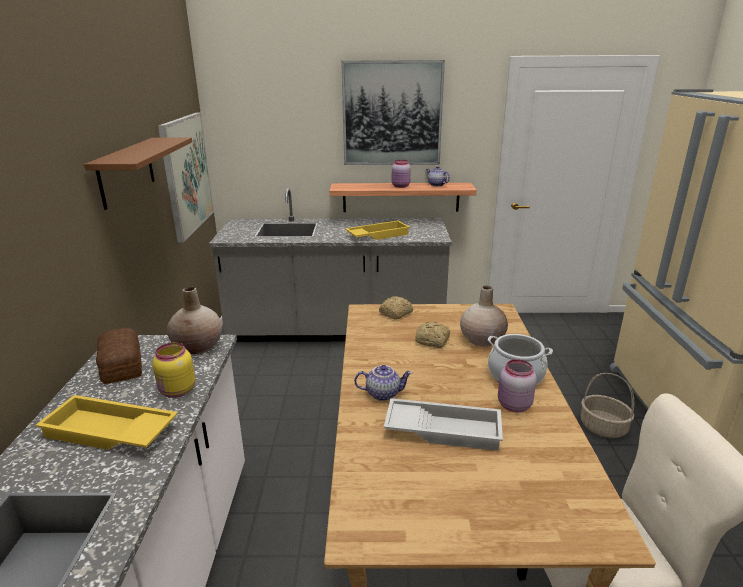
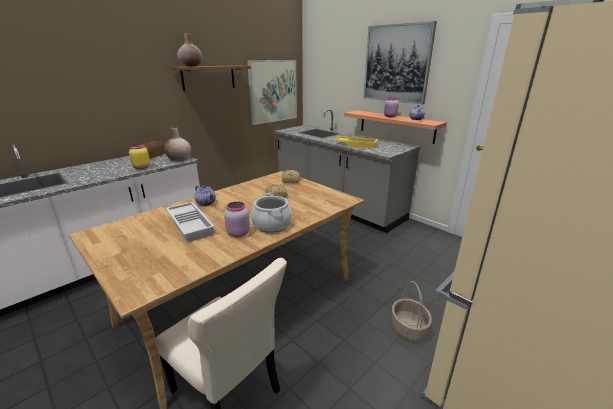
camera: 45 degrees right, 0 degrees up
yellow tray [36,395,178,450] -> none
beige vase [460,286,508,347] -> beige vase moved to [177,33,203,67]

